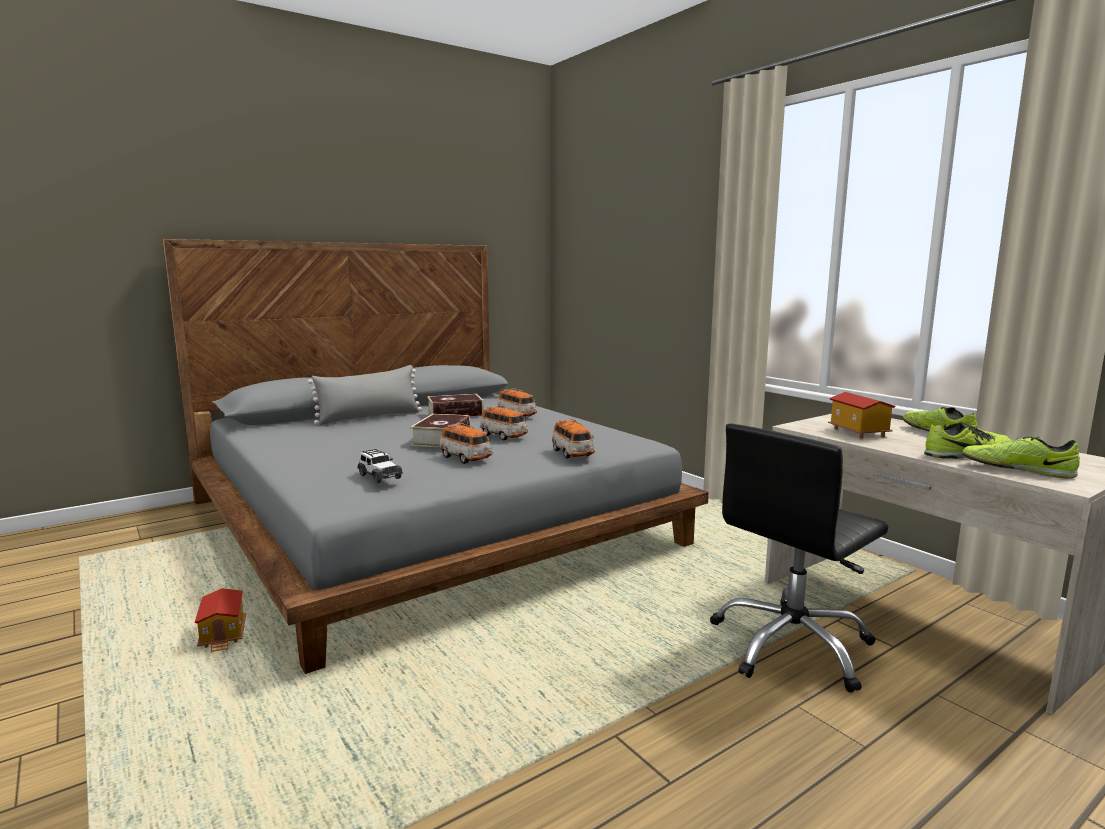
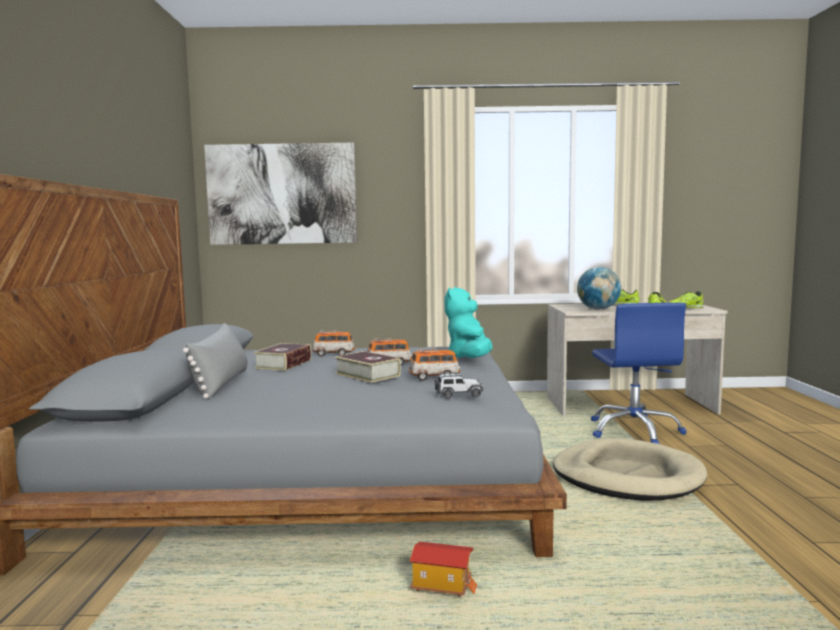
camera: 55 degrees left, 5 degrees down
toy car [552,419,595,458] -> turquoise plush toy [444,287,493,358]
black office chair [710,424,888,693] -> blue office chair [591,303,687,444]
toy house [828,392,895,439] -> globe [577,267,621,310]
none -> picture [204,143,357,245]
none -> beige dog bed [553,438,708,500]

